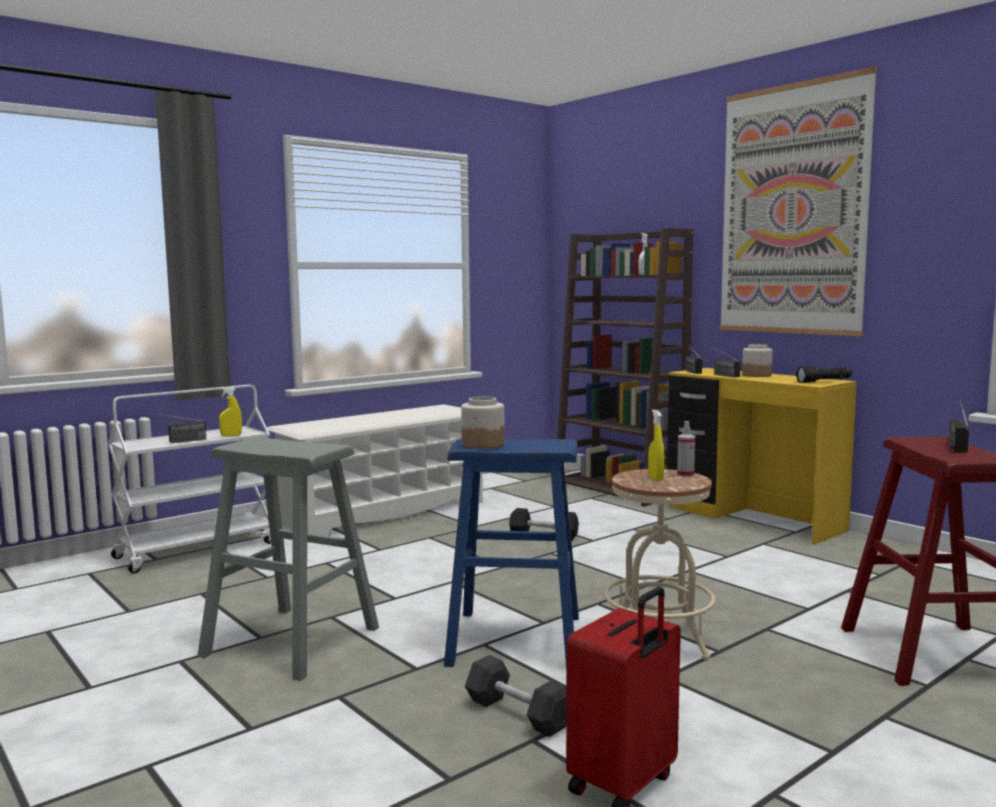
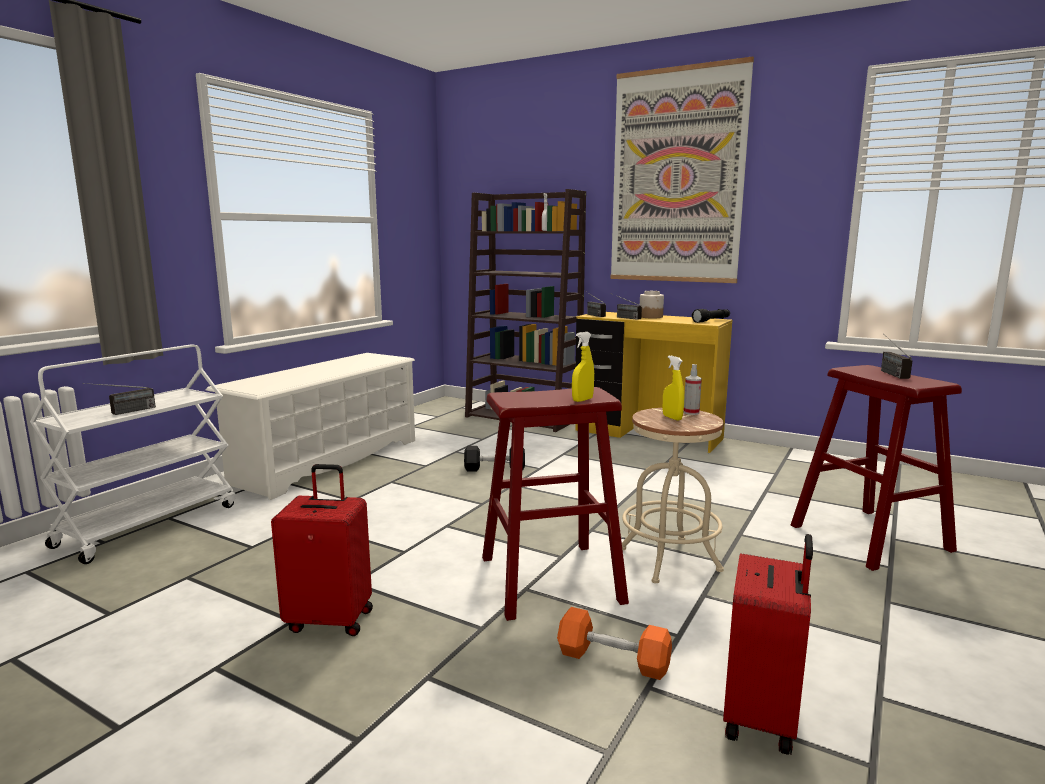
camera: 20 degrees left, 5 degrees up
grey stool [198,437,379,681] -> red suitcase [271,464,373,636]
yellow spray bottle [219,386,242,437] -> yellow spray bottle moved to [572,332,594,402]
blue stool [444,438,579,667] -> red stool [482,387,629,621]
jar [461,397,505,449] -> none
grey dumbbell [465,655,566,737] -> orange dumbbell [557,607,672,680]

